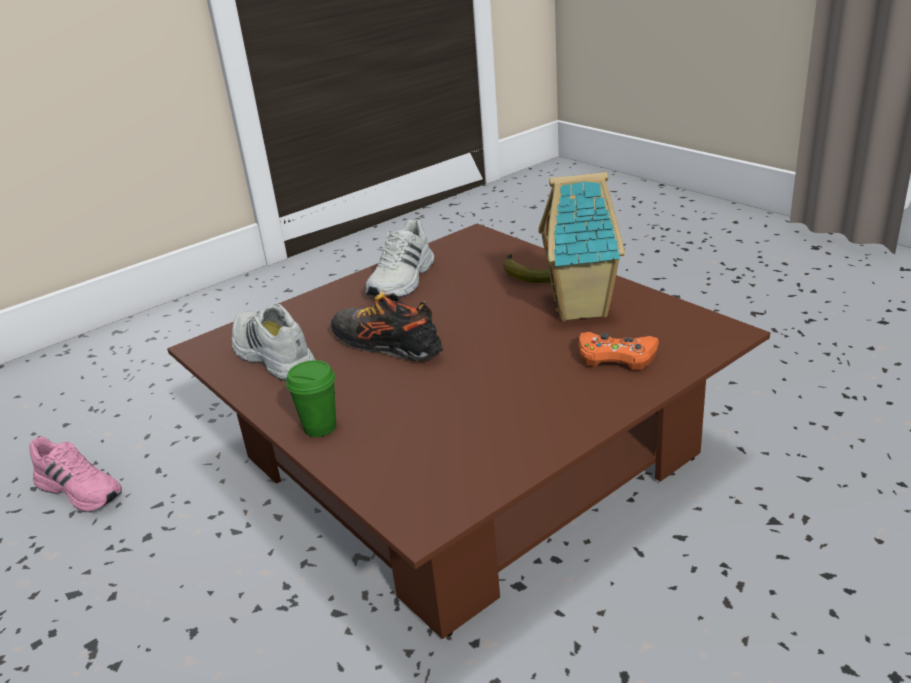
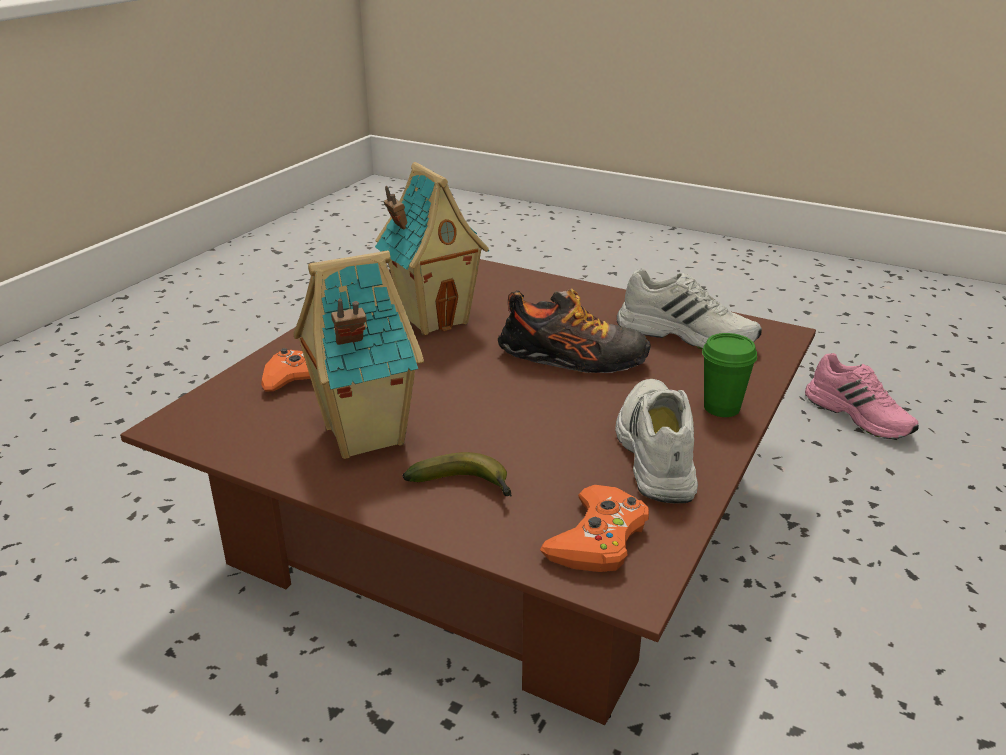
camera: 155 degrees right, 0 degrees up
pink shoe [29,436,122,512] -> pink shoe turned 135 degrees counterclockwise [805,353,919,439]
green cup [286,360,336,437] -> green cup moved to [702,333,757,417]
none -> toy house [375,162,489,335]
none -> orange game controller [540,485,649,572]

